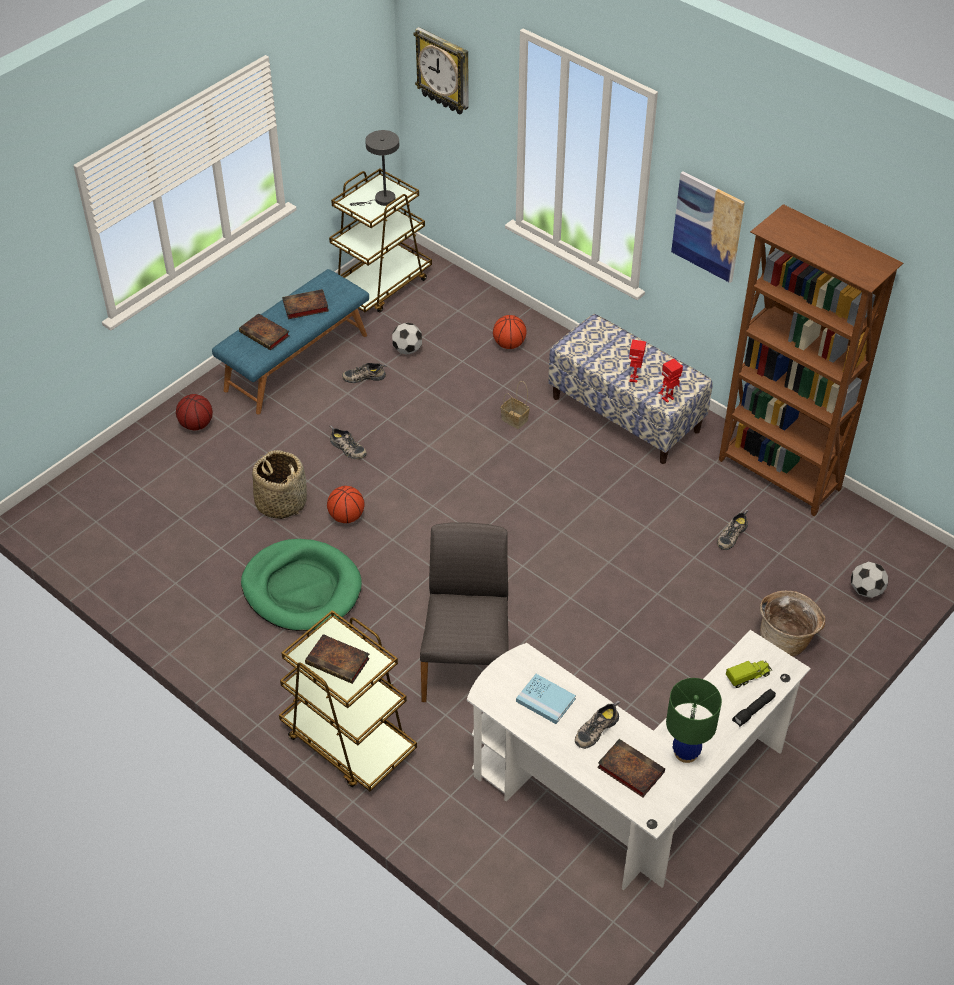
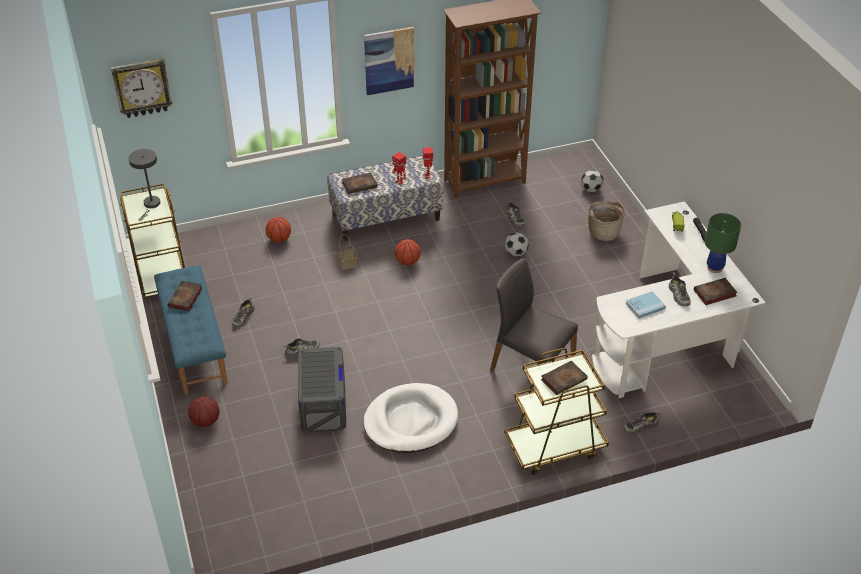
camera: 60 degrees left, 5 degrees down
book [239,313,290,350] -> book moved to [342,173,378,194]
green dog bed [241,539,362,631] -> white dog bed [363,383,458,453]
basket [252,450,307,519] -> grey storage box [298,347,346,432]
basketball [327,486,365,523] -> basketball moved to [395,239,421,265]
football [392,323,422,355] -> football moved to [505,232,529,256]
none -> shoe [623,412,661,434]

